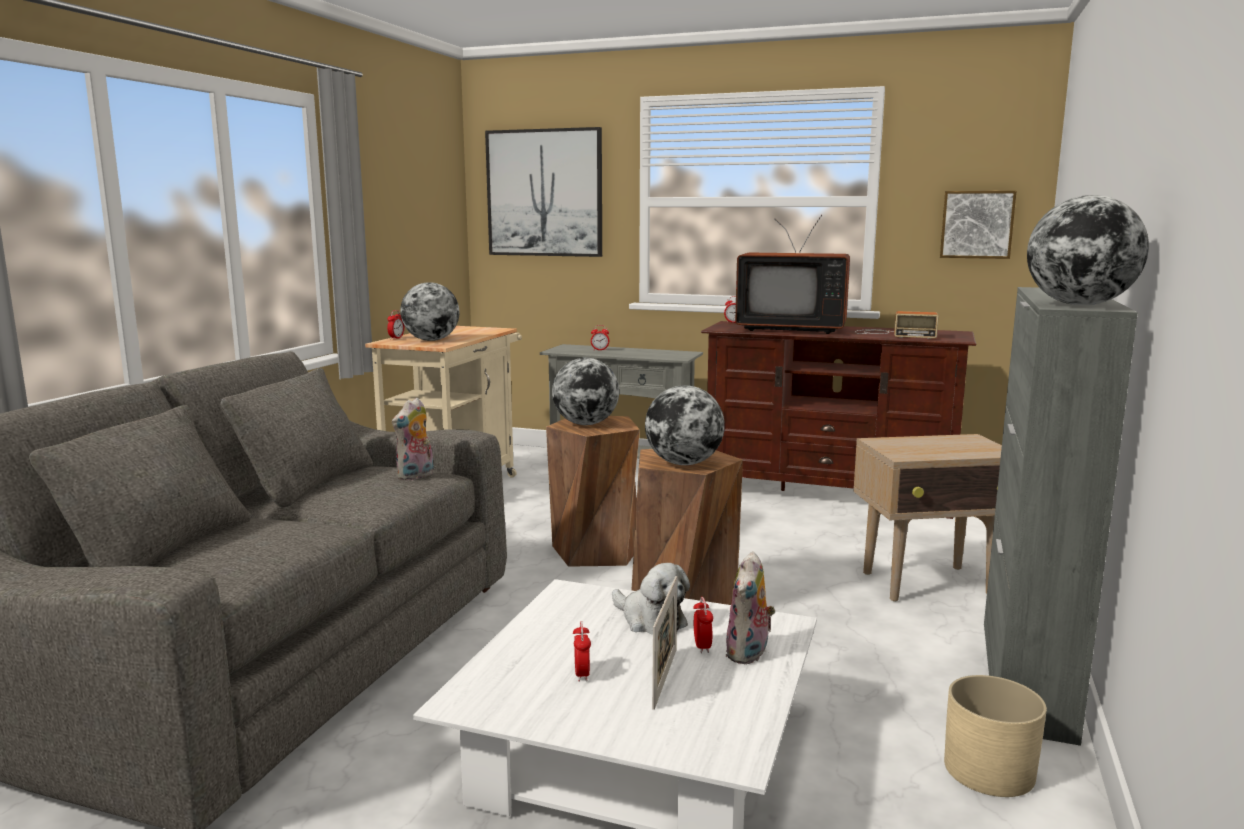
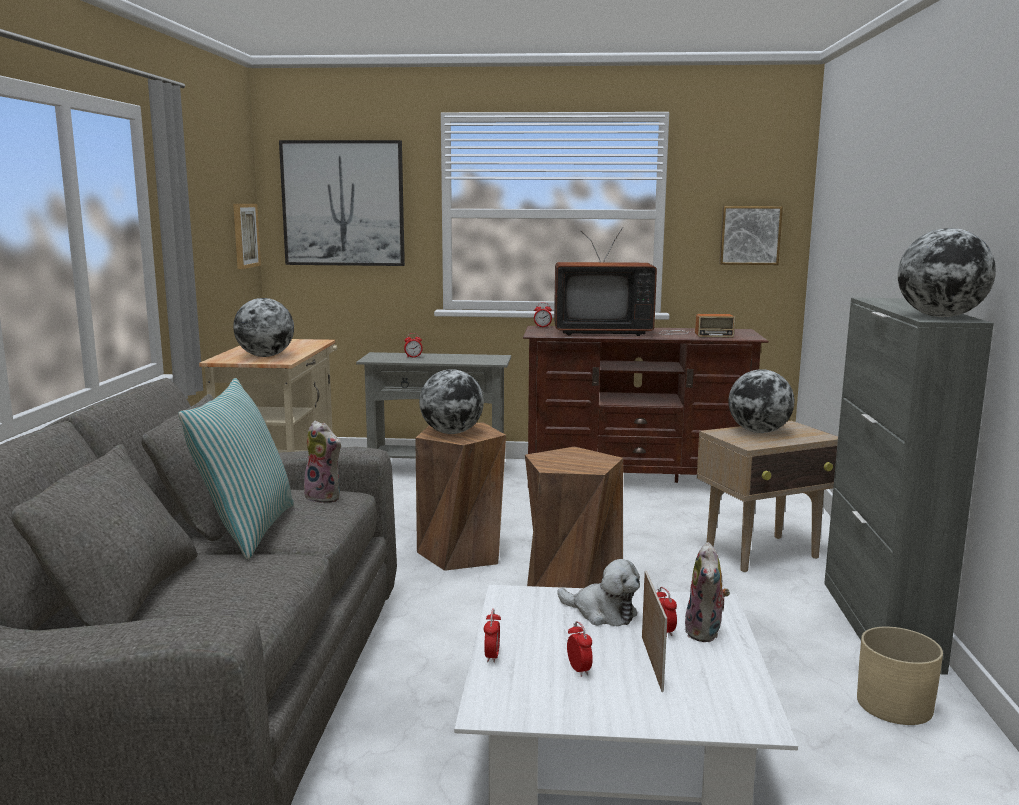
camera: 15 degrees left, 0 degrees up
alarm clock [387,310,405,339] -> alarm clock moved to [484,609,501,663]
plush toy [392,397,434,480] -> plush toy turned 75 degrees counterclockwise [304,421,341,503]
globe [645,385,725,465] -> globe moved to [728,369,794,433]
none -> pillow [178,378,294,560]
none -> picture [233,204,261,269]

